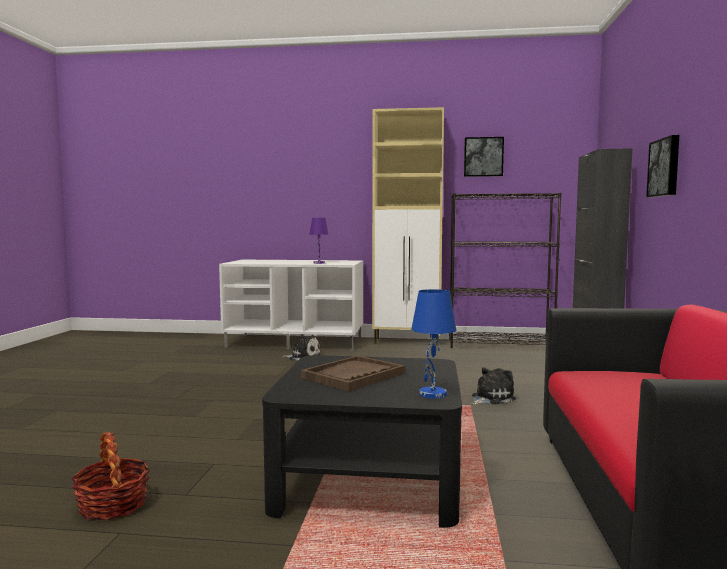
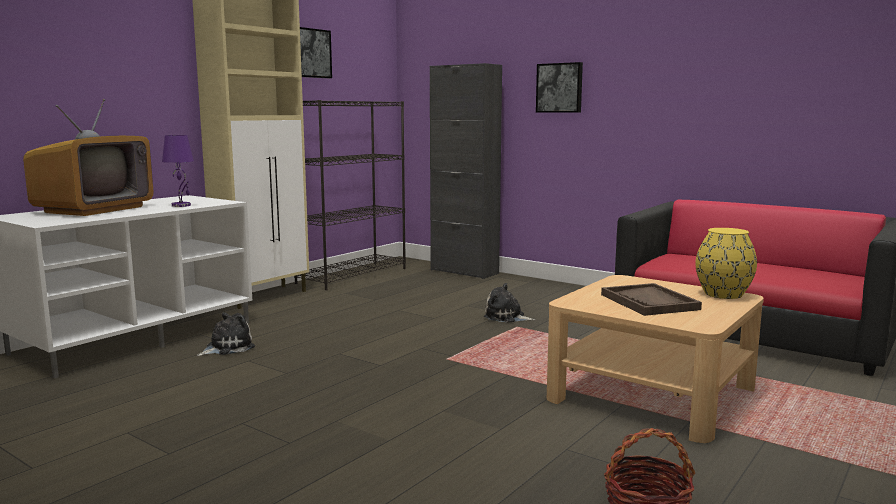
camera: 60 degrees left, 5 degrees up
black coffee table [262,355,462,528] -> beige coffee table [547,275,764,443]
blue table lamp [411,289,456,399] -> yellow vase [696,228,757,299]
plush toy [472,367,516,405] -> plush toy turned 60 degrees counterclockwise [484,283,535,323]
none -> television [23,99,154,216]

